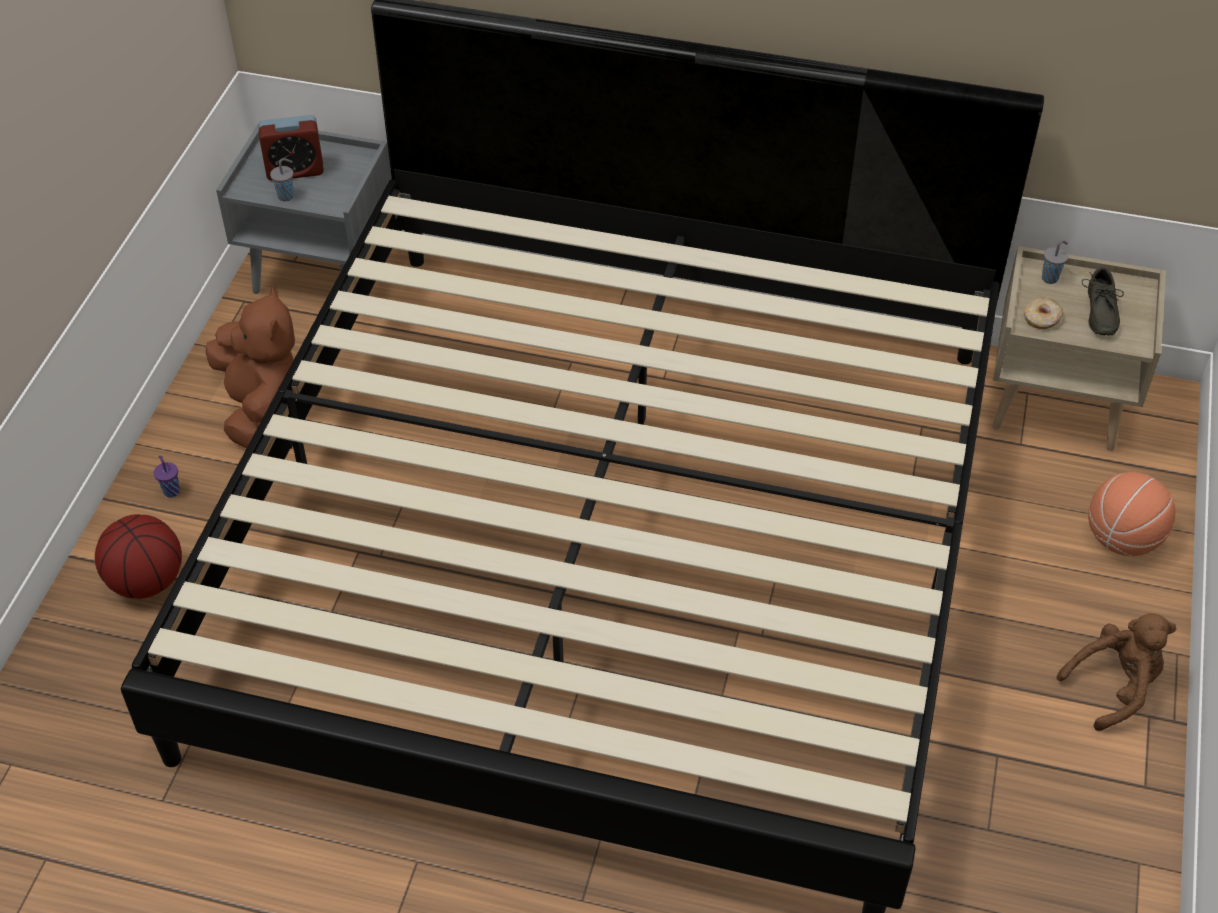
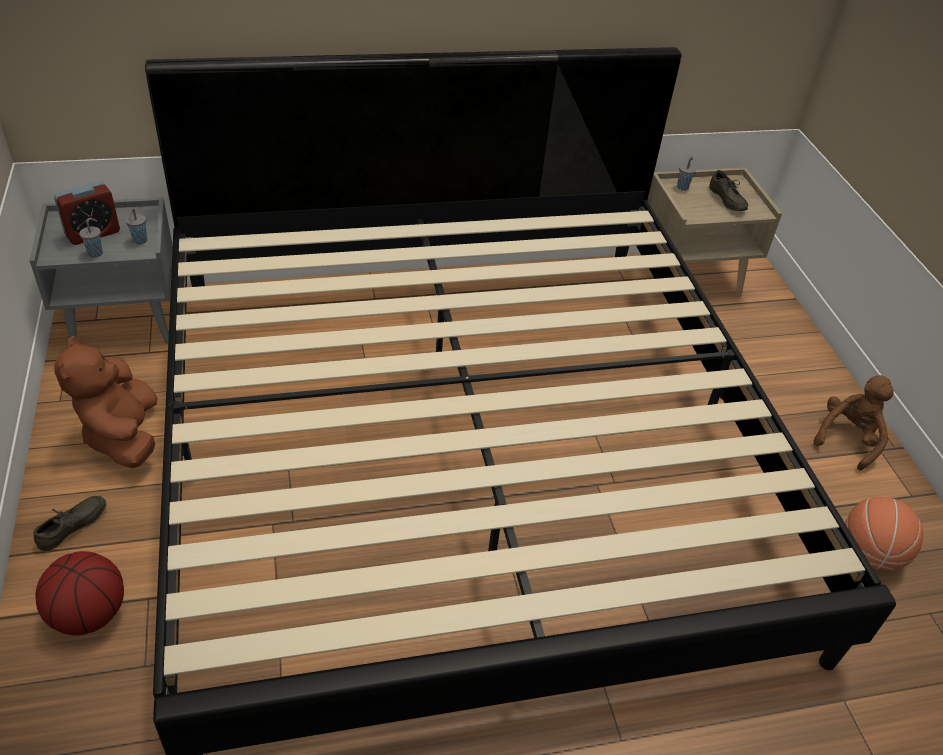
camera: 30 degrees left, 5 degrees down
purple cup [154,456,180,498] -> grey shoe [33,496,106,551]
brown plush toy [206,286,295,448] -> brown plush toy turned 150 degrees counterclockwise [54,336,157,468]
donut [1024,297,1063,329] -> none
basketball [1088,472,1175,556] -> basketball moved to [845,497,923,571]
none -> grey cup [125,208,147,244]

